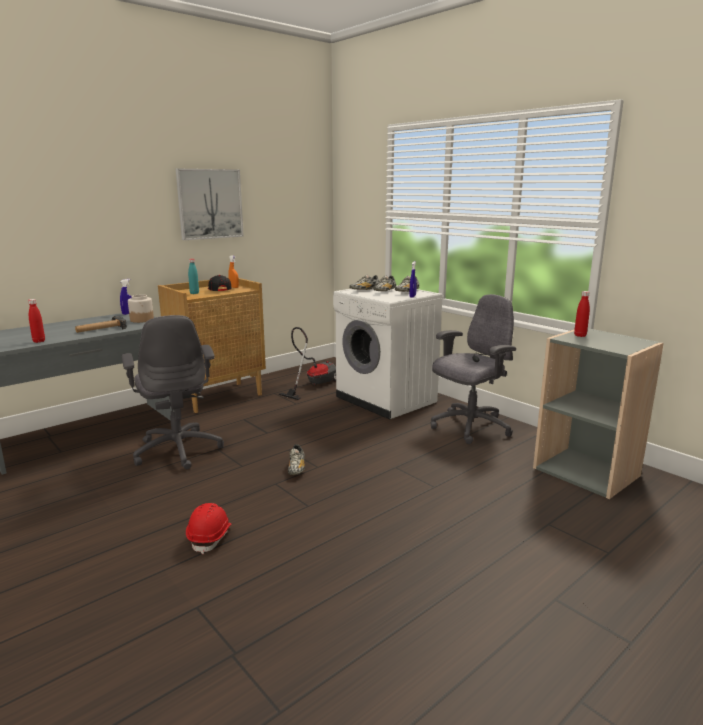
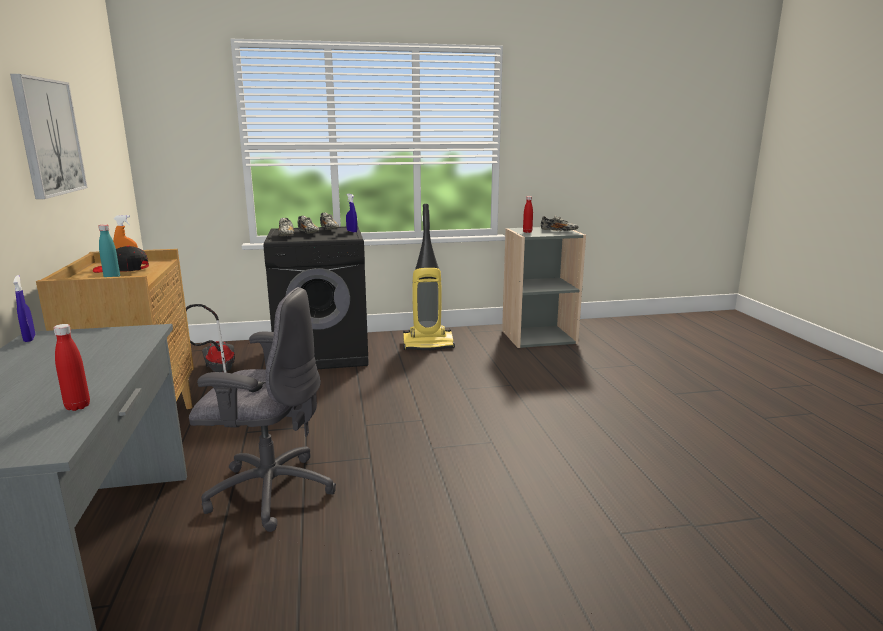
camera: 60 degrees left, 0 degrees up
hammer [75,316,127,333] -> none
jar [128,295,154,323] -> none
red hard hat [186,503,231,554] -> none
shoe [288,444,305,475] -> shoe moved to [541,215,579,231]
white washing machine [333,285,442,419] -> black washing machine [263,226,369,369]
grey office chair [431,294,516,444] -> vacuum cleaner [403,204,455,350]

